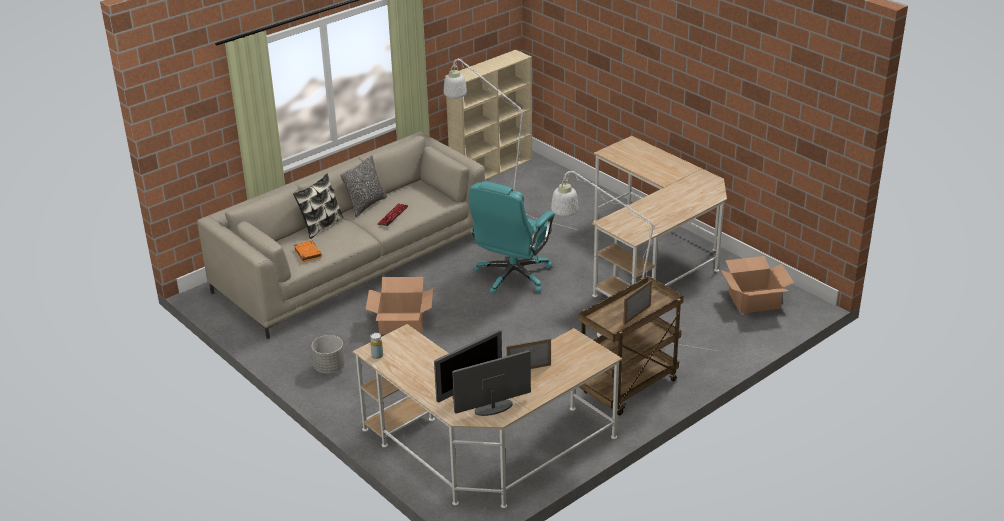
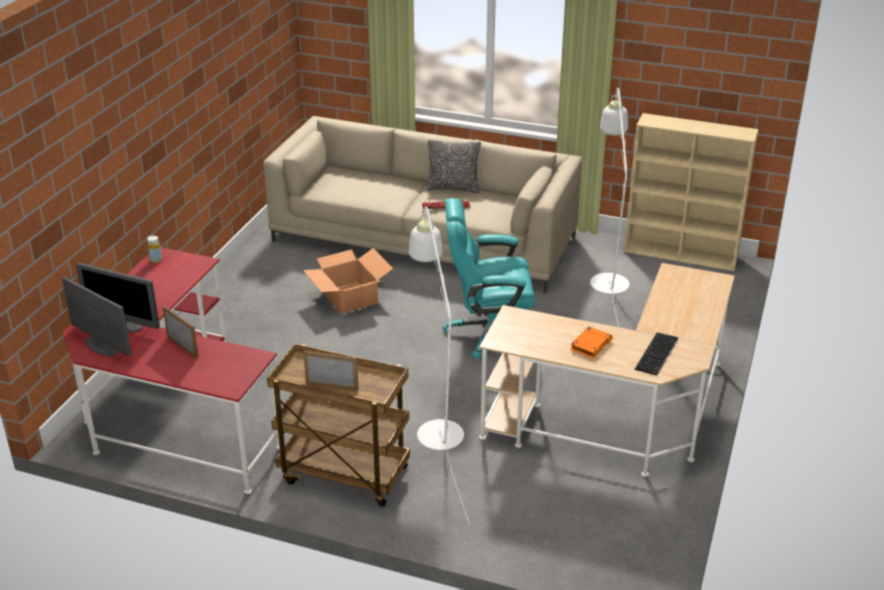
camera: 60 degrees right, 0 degrees up
pillow [293,174,344,239] -> none
orange book [294,240,322,262] -> orange book moved to [570,327,613,358]
grey planter [312,335,345,374] -> none
beige desk [353,324,622,508] -> red desk [62,247,280,494]
cardboard box [721,256,794,314] -> none
none -> keyboard [635,332,678,376]

